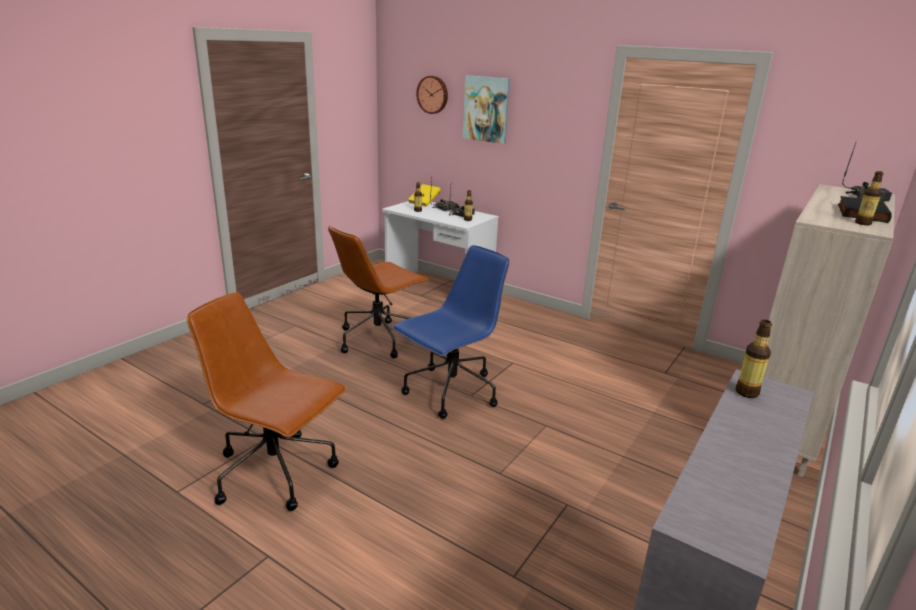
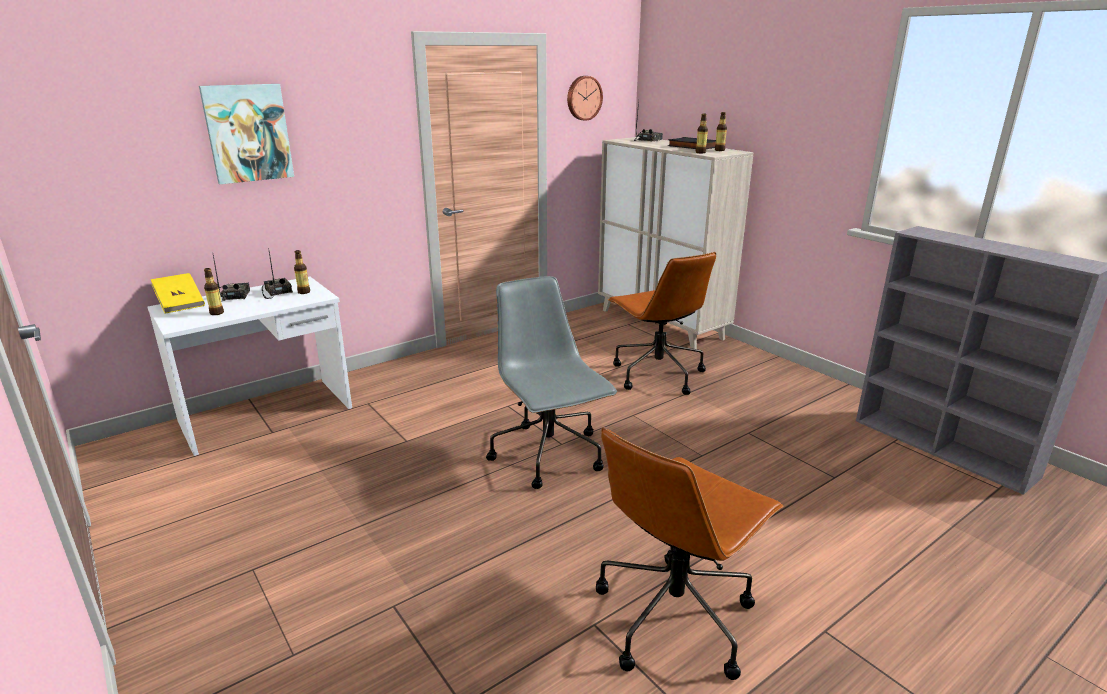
camera: 70 degrees left, 0 degrees up
brown office chair [328,225,429,358] -> brown office chair moved to [608,252,716,395]
blue office chair [392,245,509,419] -> grey office chair [486,276,617,489]
wall clock [416,76,448,114] -> wall clock moved to [567,76,603,121]
bottle [736,320,772,398] -> bottle moved to [696,113,708,153]

